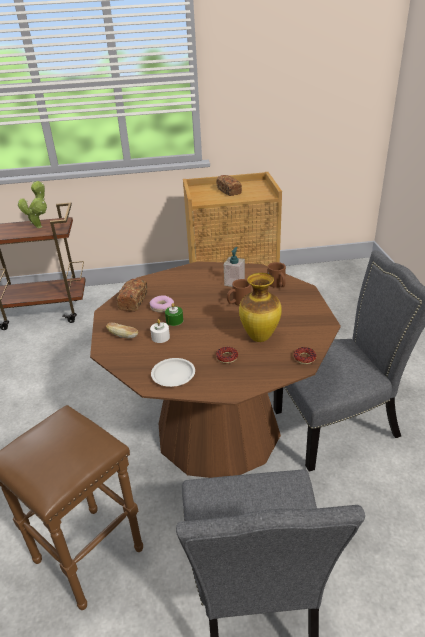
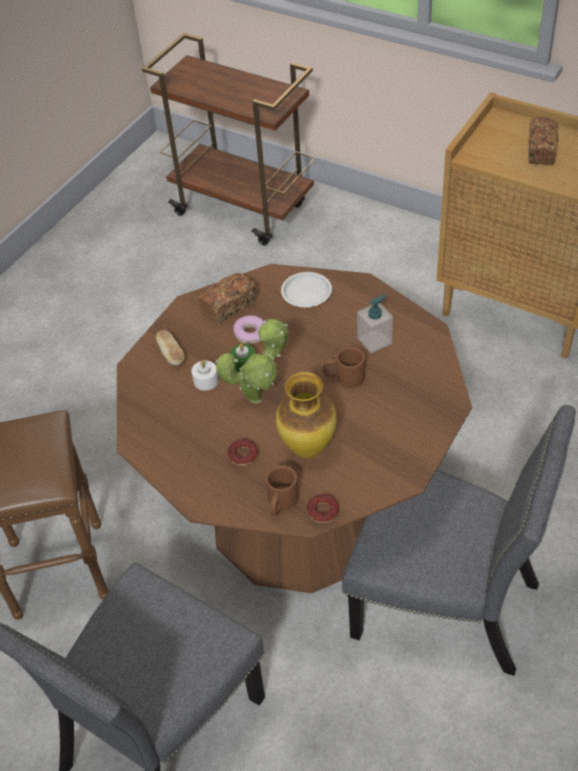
camera: 40 degrees right, 15 degrees up
potted plant [18,181,47,228] -> potted plant moved to [216,319,289,404]
white plate [151,358,195,387] -> white plate moved to [281,272,332,307]
brown mug [268,262,286,288] -> brown mug moved to [265,465,299,516]

